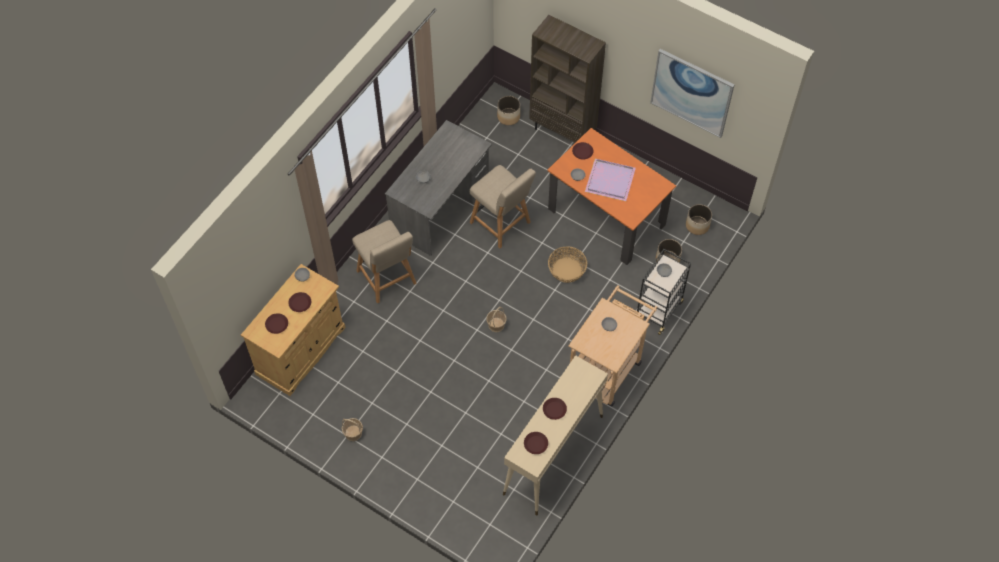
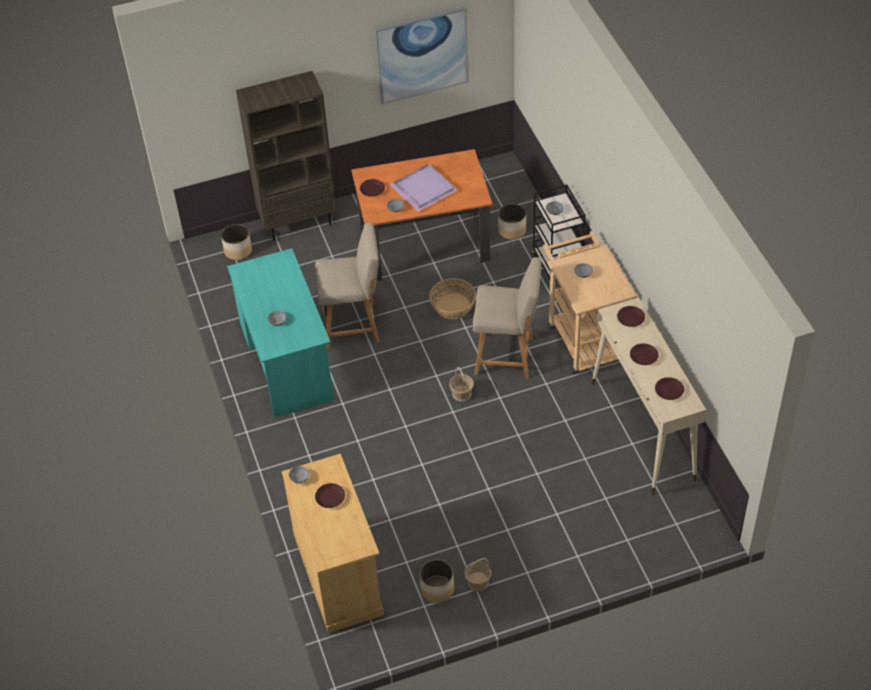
camera: 50 degrees left, 10 degrees down
brown plate [265,313,288,334] -> brown plate moved to [617,306,645,327]
beige chair [352,220,417,304] -> beige chair moved to [473,257,541,379]
grey desk [385,120,492,256] -> turquoise desk [227,248,334,418]
planter [686,204,712,235] -> planter moved to [419,559,454,603]

